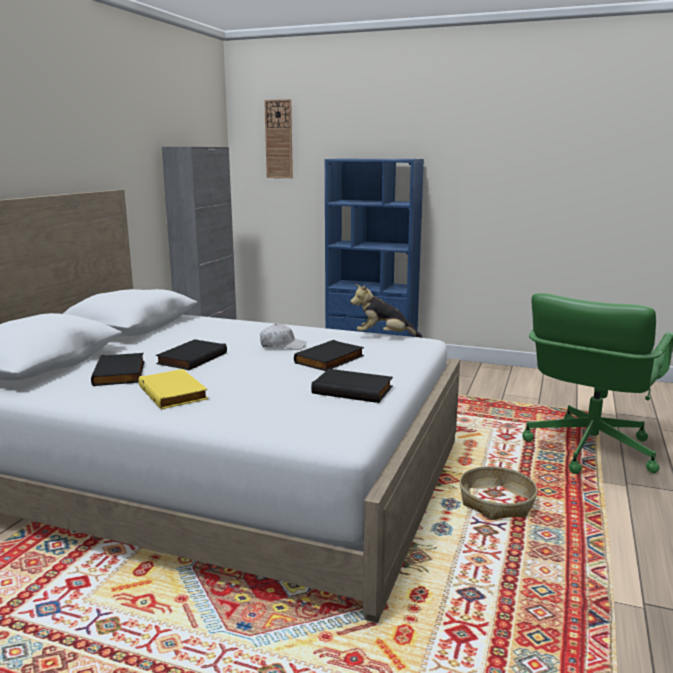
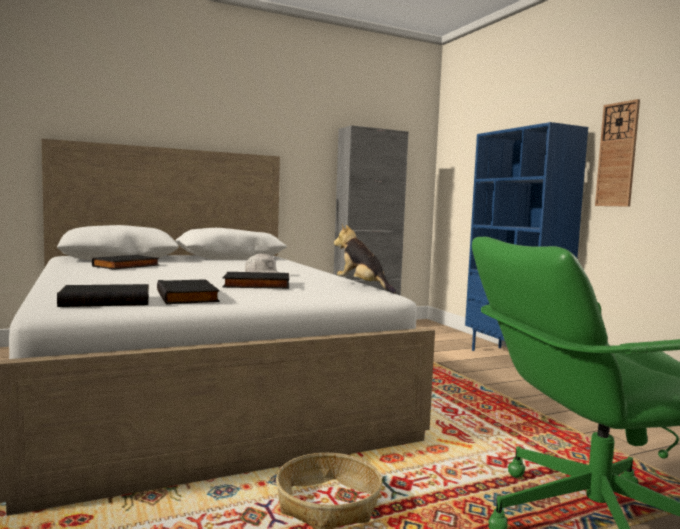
camera: 45 degrees right, 10 degrees down
yellow book [138,369,208,410] -> none
black book [156,339,227,370] -> black book moved to [57,284,149,307]
wall clock [264,99,293,178] -> wall clock moved to [595,99,640,207]

